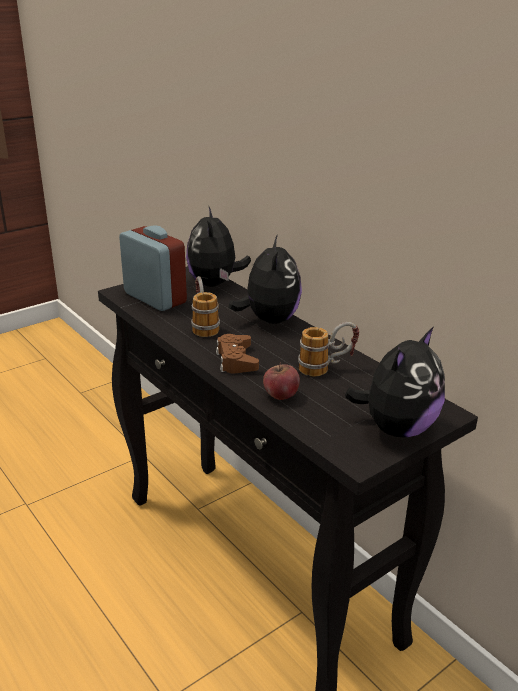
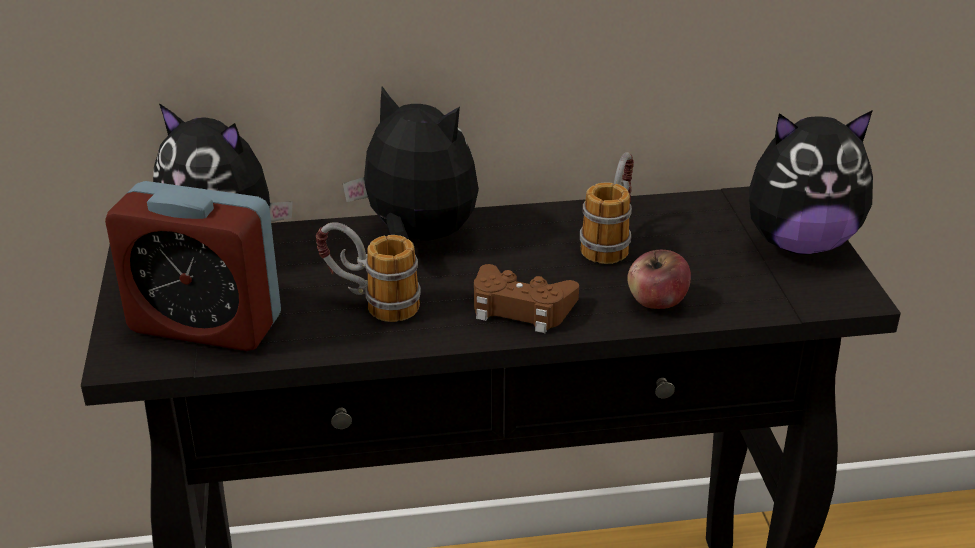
camera: 60 degrees left, 5 degrees up
alarm clock [119,225,187,311] -> alarm clock turned 150 degrees counterclockwise [105,181,281,351]
plush toy [345,326,445,437] -> plush toy turned 105 degrees clockwise [749,110,873,254]

